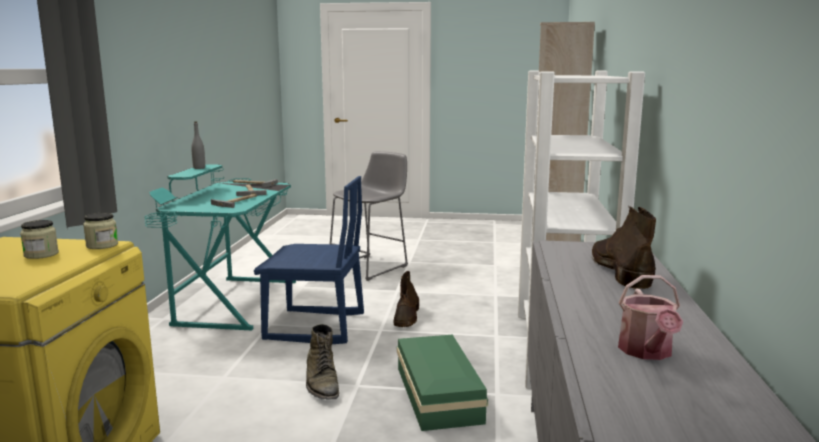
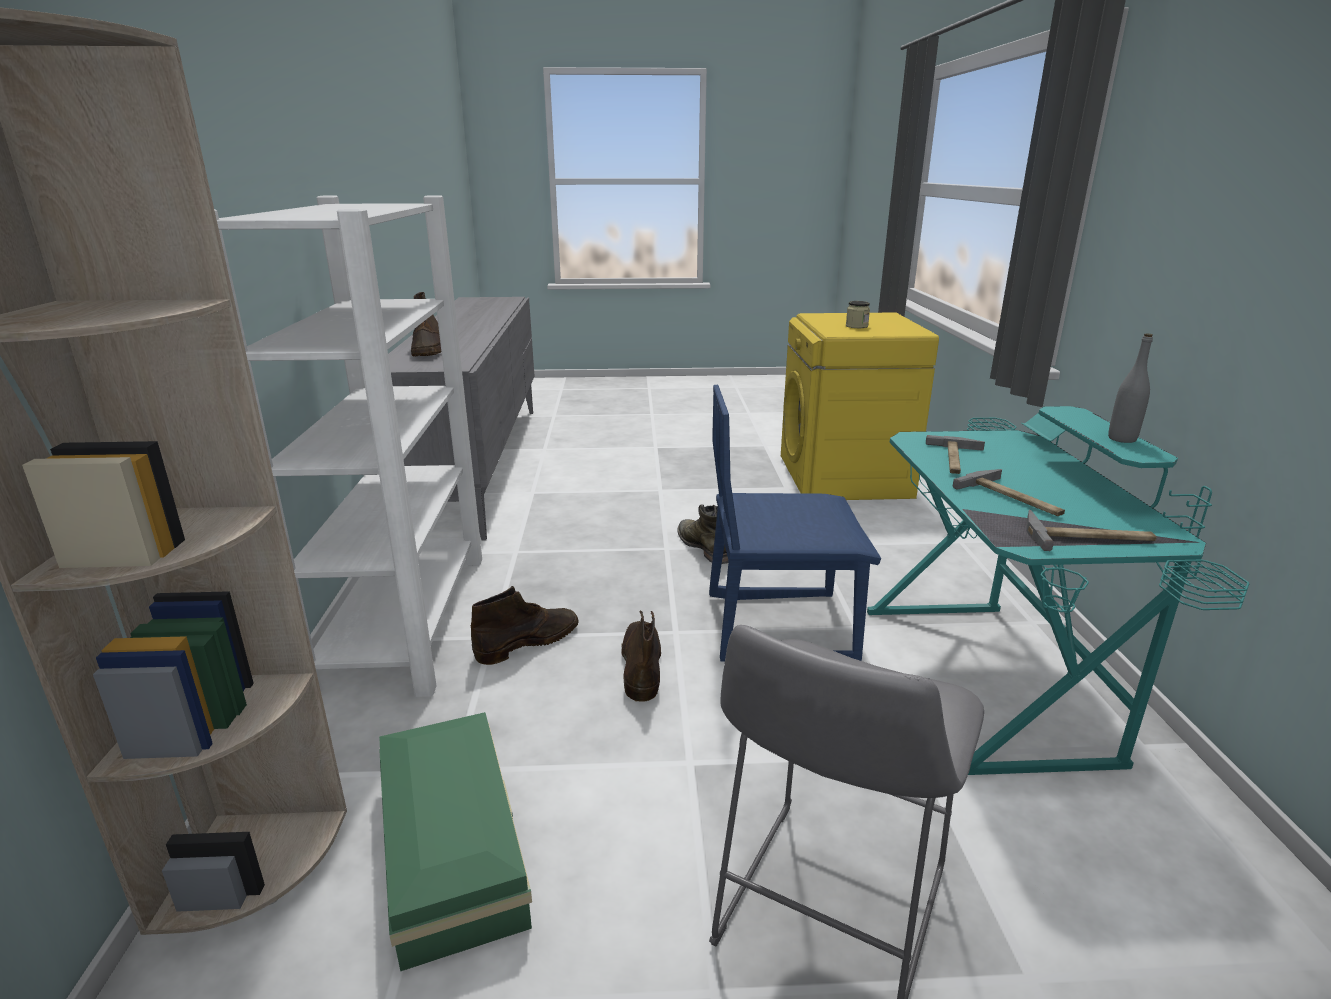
camera: 170 degrees right, 10 degrees up
jar [83,213,118,249] -> none
green storage box [397,335,488,431] -> green storage box moved to [379,712,532,971]
watering can [618,275,683,360] -> none
none -> brown boot [471,586,579,665]

